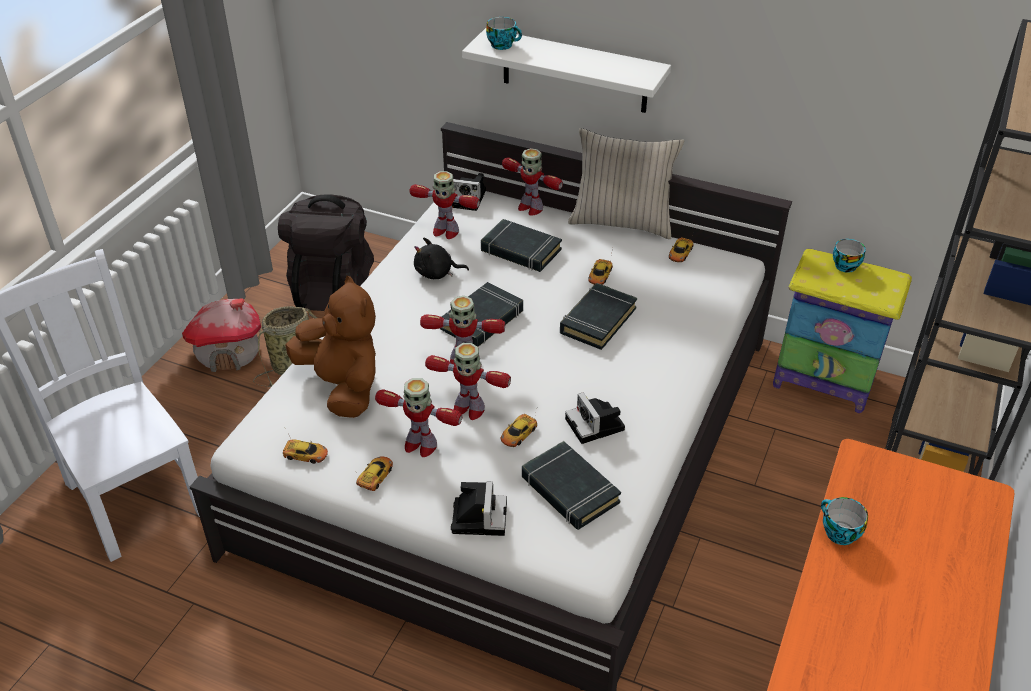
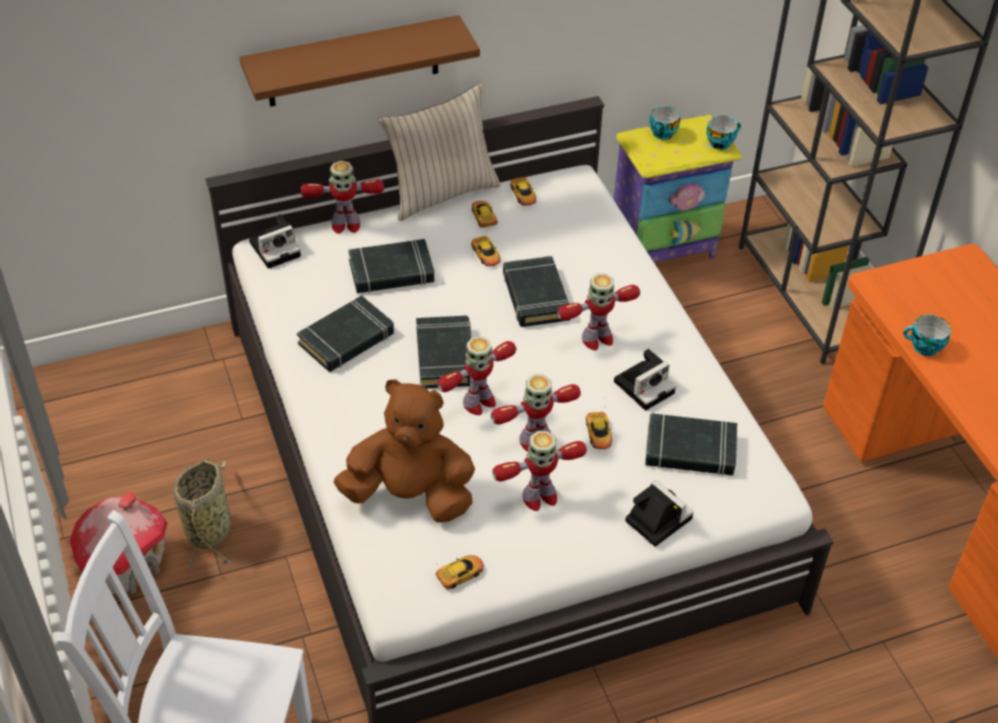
camera: 45 degrees left, 5 degrees up
black backpack [278,194,374,311] -> none
toy car [354,457,393,491] -> toy car moved to [472,201,498,227]
toy robot [409,171,480,239] -> toy robot moved to [557,274,640,350]
black plush toy [414,237,469,279] -> black book [297,296,394,372]
white shelf [462,28,671,113] -> brown shelf [240,15,480,107]
cup [486,17,522,50] -> cup moved to [706,115,741,150]
camera [565,392,625,444] -> camera turned 60 degrees counterclockwise [614,349,676,411]

